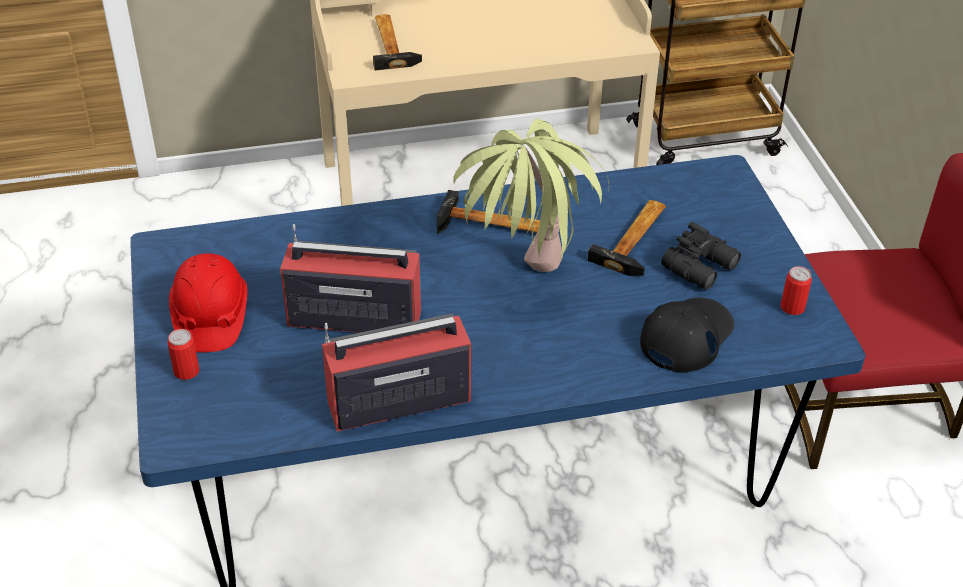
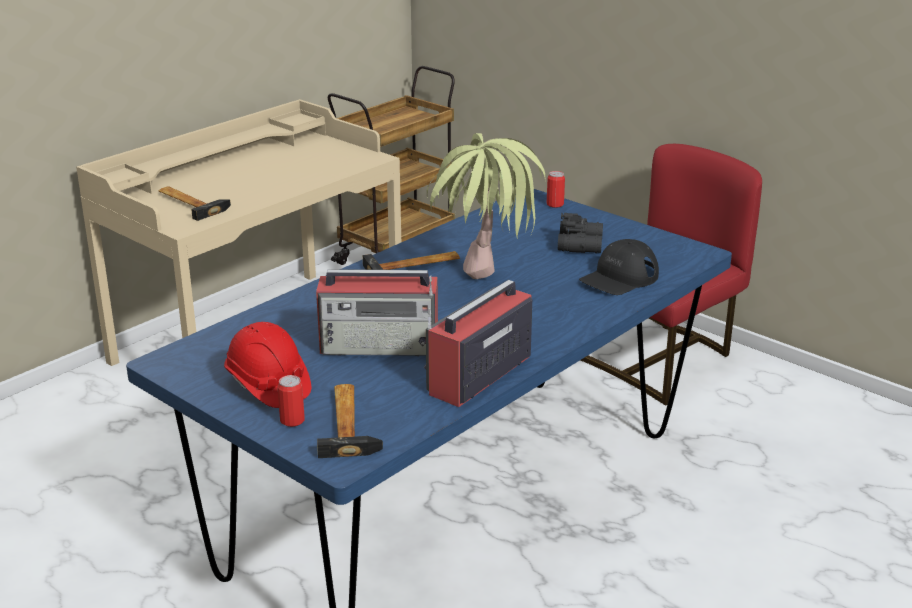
camera: 35 degrees left, 15 degrees down
radio [280,224,421,333] -> radio turned 150 degrees counterclockwise [316,269,438,356]
hammer [588,200,666,276] -> hammer moved to [317,384,383,458]
black cap [640,298,734,372] -> black cap turned 135 degrees counterclockwise [579,239,659,295]
can [781,266,812,315] -> can moved to [547,171,565,208]

